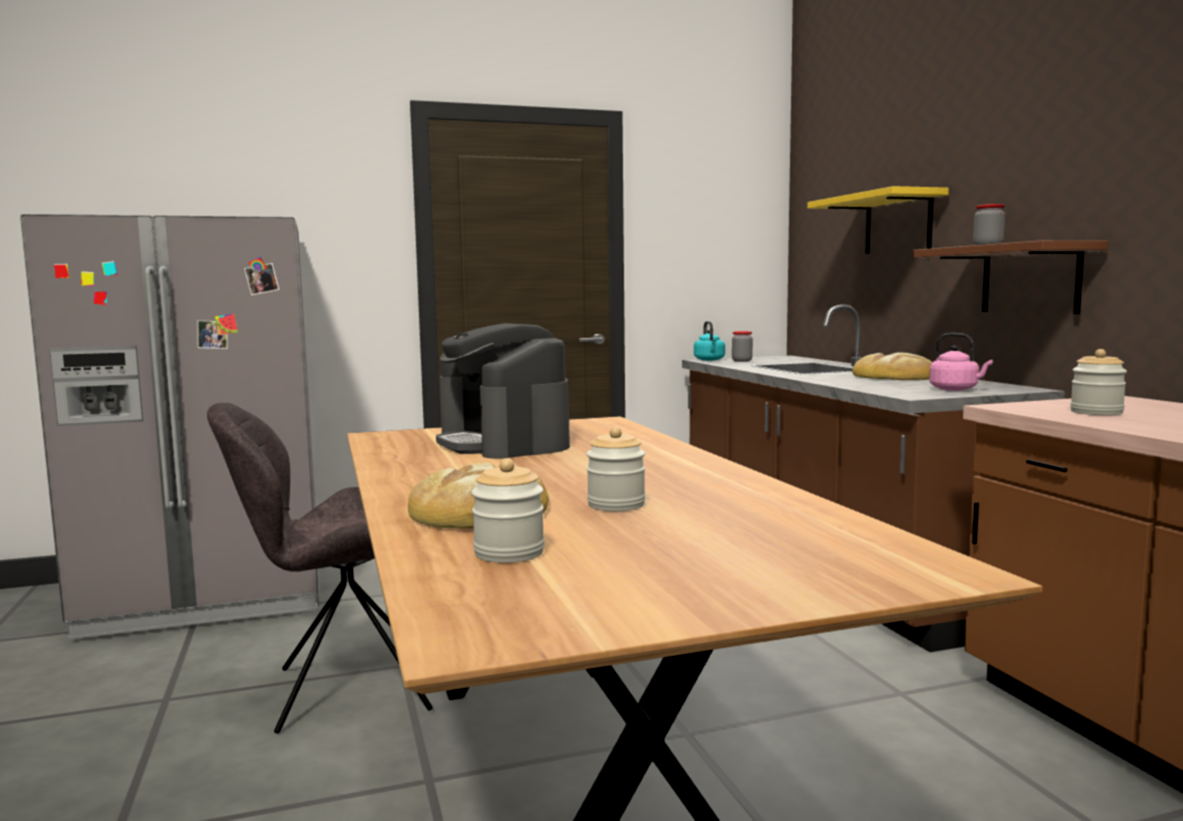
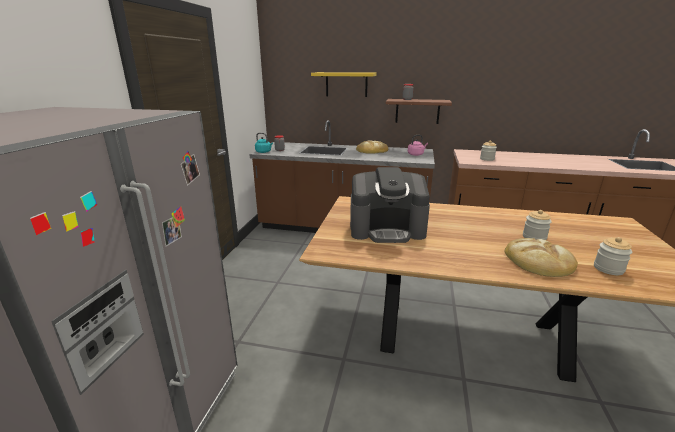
camera: 60 degrees left, 15 degrees up
grey chair [207,403,433,734] -> none

